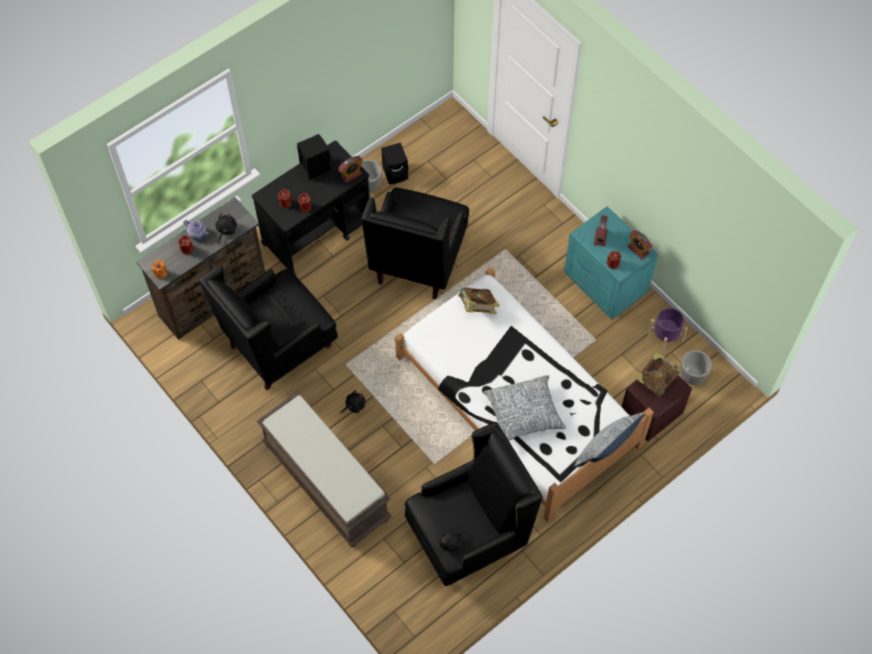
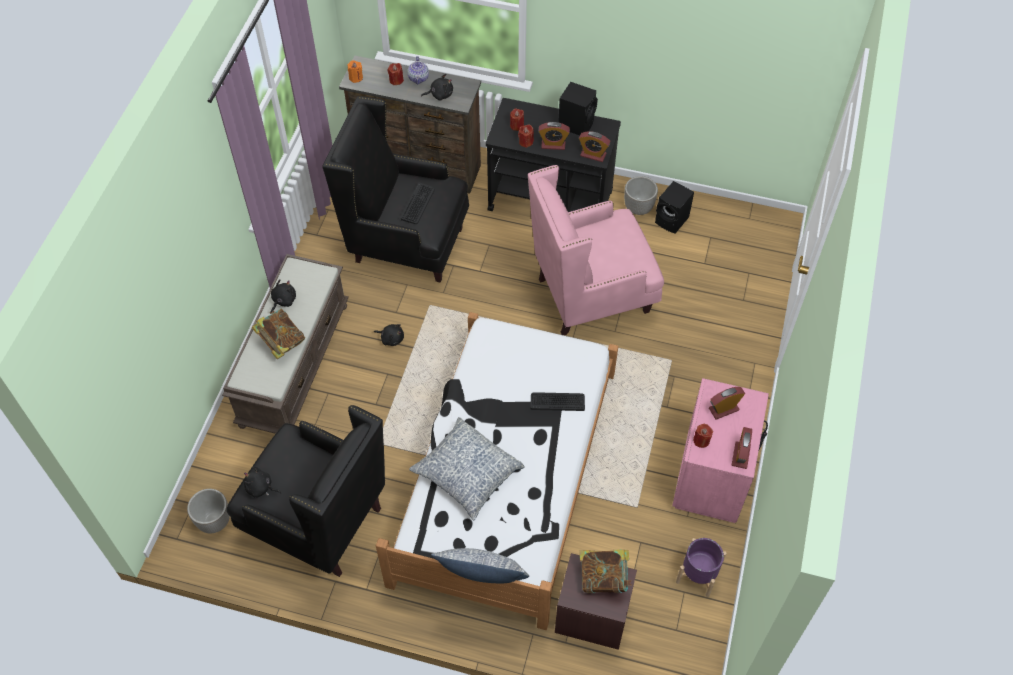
camera: 55 degrees right, 5 degrees down
black armchair [361,188,469,299] -> pink armchair [528,165,664,335]
book [458,287,500,314] -> book moved to [252,309,305,359]
turquoise nightstand [564,206,658,320] -> pink nightstand [672,378,769,523]
planter [680,350,712,385] -> planter moved to [187,489,230,533]
none -> black plush toy [270,279,296,314]
none -> keyboard [531,392,585,411]
none -> alarm clock [538,122,570,150]

